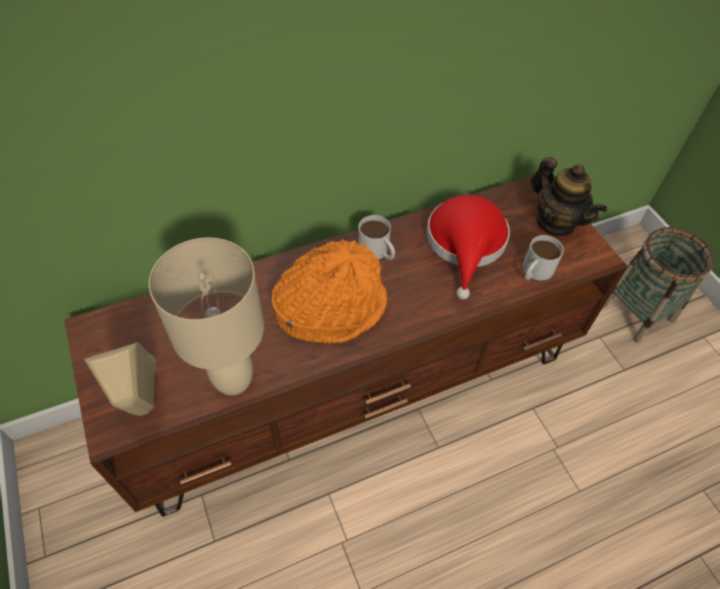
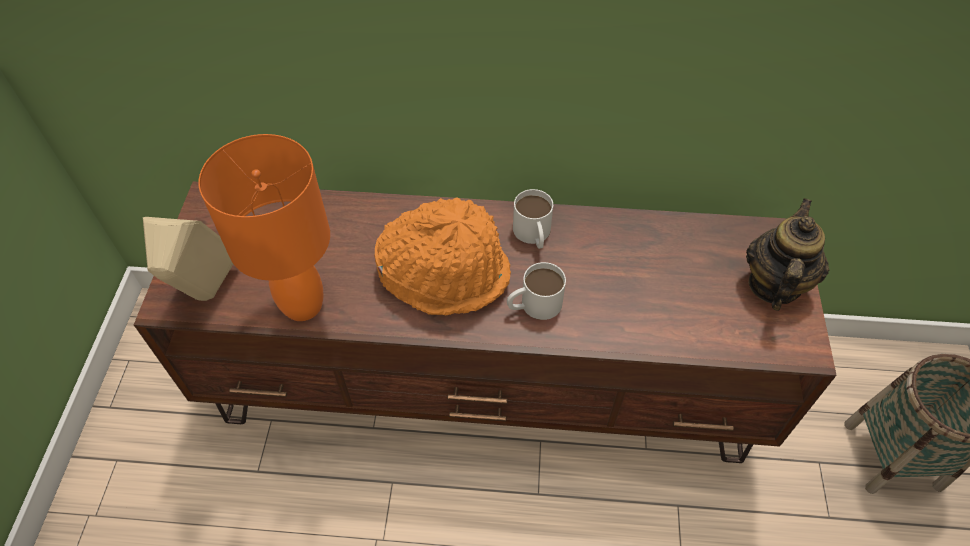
camera: 30 degrees right, 0 degrees up
beige table lamp [149,237,264,396] -> orange table lamp [198,134,330,321]
red hat [427,195,510,300] -> none
white mug [523,235,564,281] -> white mug moved to [507,262,566,320]
teapot [531,157,607,236] -> teapot turned 150 degrees counterclockwise [746,198,829,311]

